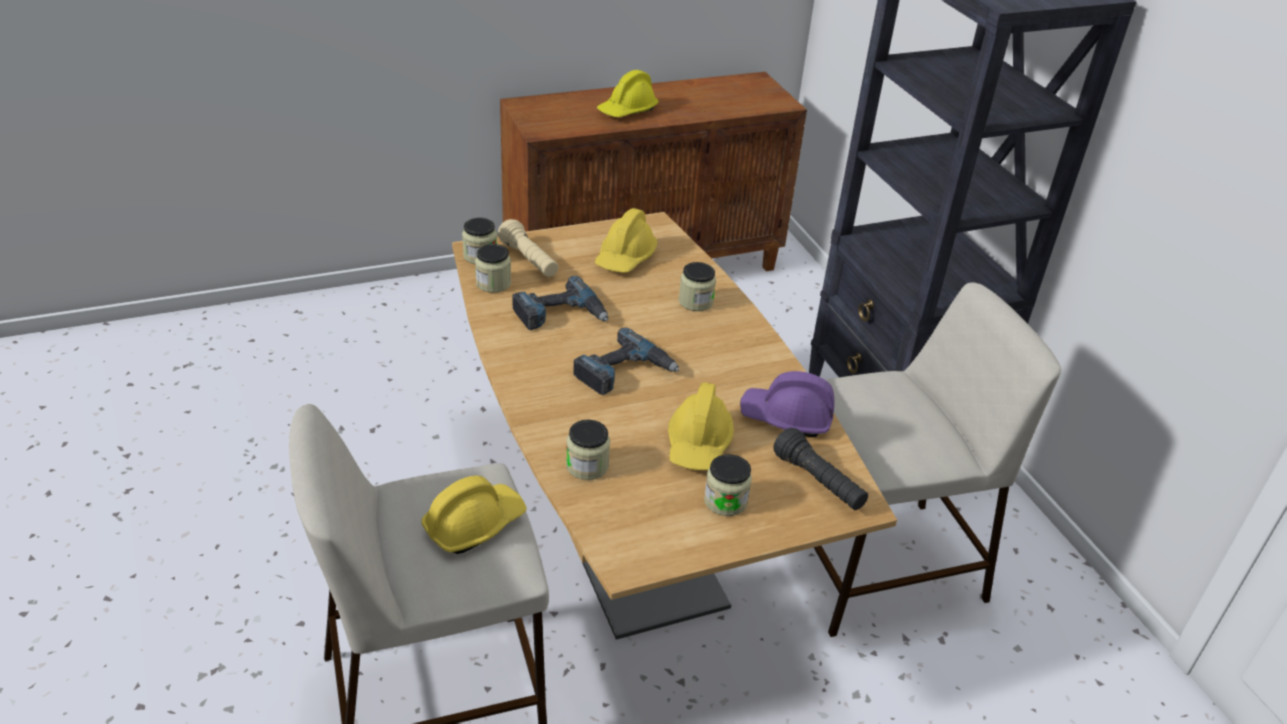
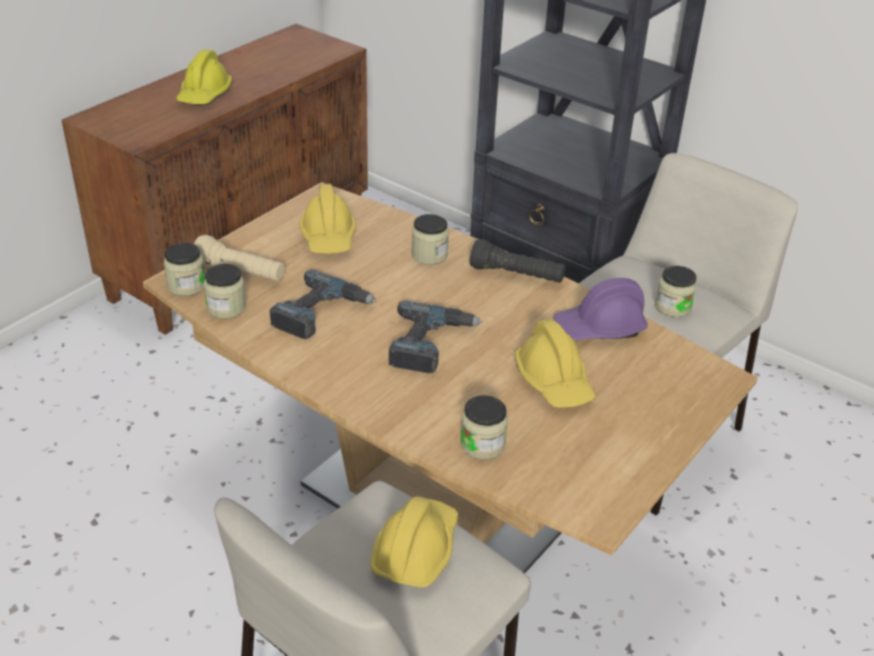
camera: 30 degrees left, 0 degrees up
jar [704,454,752,516] -> jar moved to [655,266,697,317]
black flashlight [773,428,868,510] -> black flashlight moved to [470,239,565,283]

